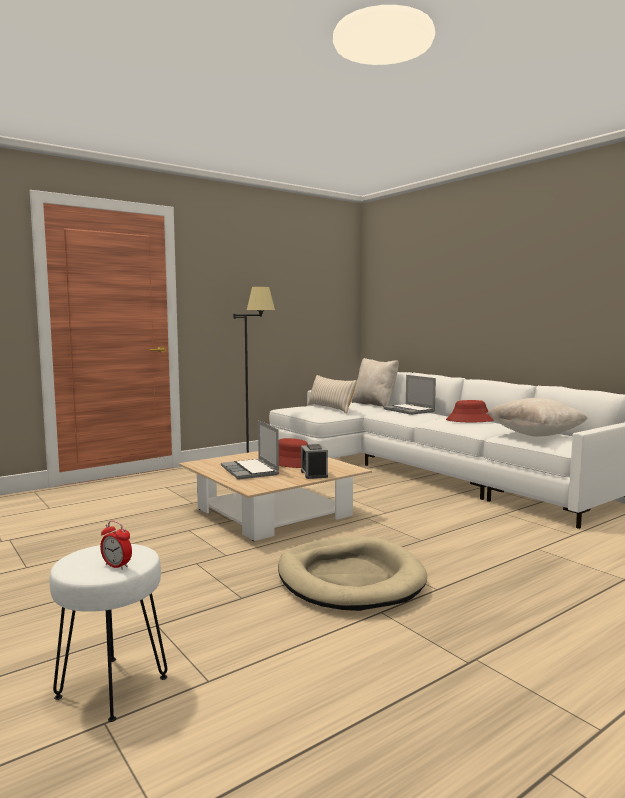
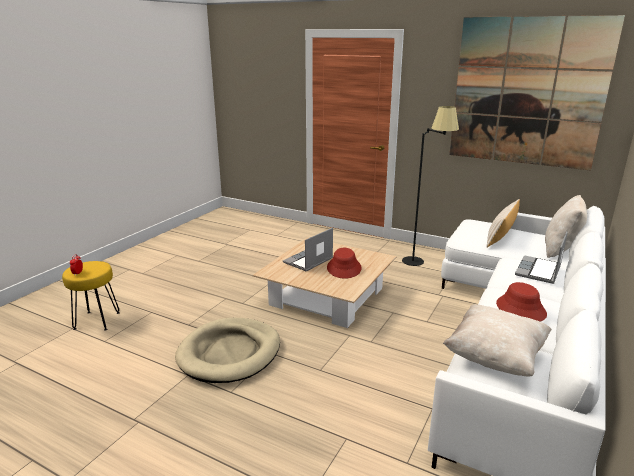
camera: 65 degrees right, 15 degrees up
white stool [49,544,167,722] -> yellow stool [62,261,120,330]
alarm clock [301,444,328,479] -> none
none -> picture [449,15,625,170]

